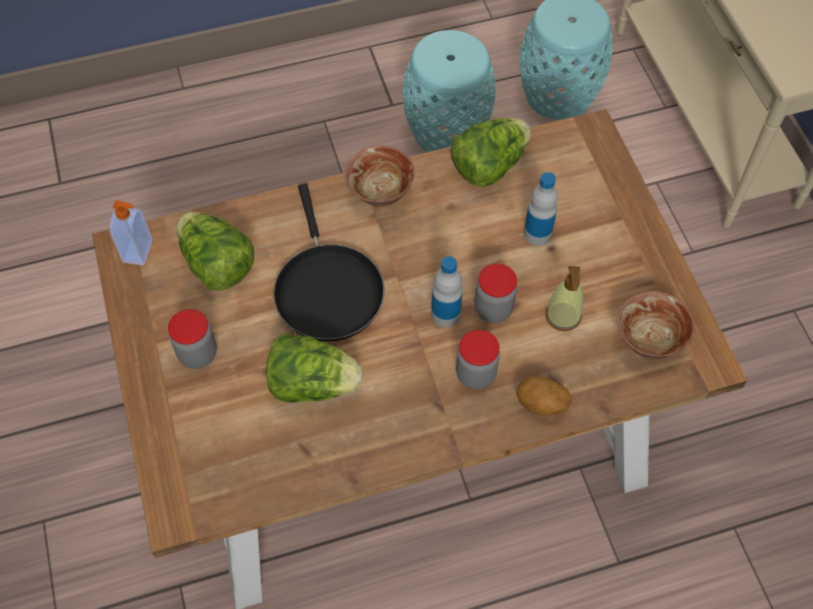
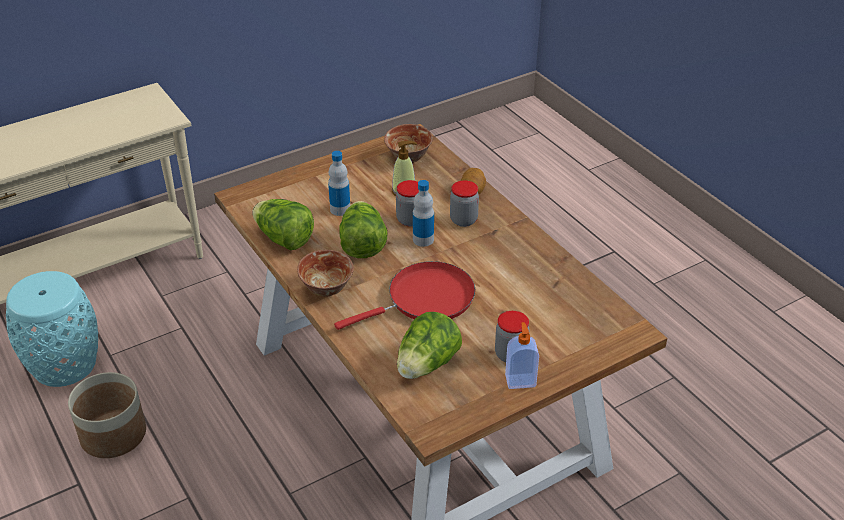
camera: 105 degrees left, 20 degrees down
soap dispenser [110,201,153,265] -> soap dispenser moved to [505,322,539,389]
lettuce [266,334,363,403] -> lettuce moved to [339,201,388,258]
black frying pan [273,183,384,342] -> red frying pan [334,261,475,330]
turquoise stool [403,30,496,152] -> planter [68,372,146,458]

